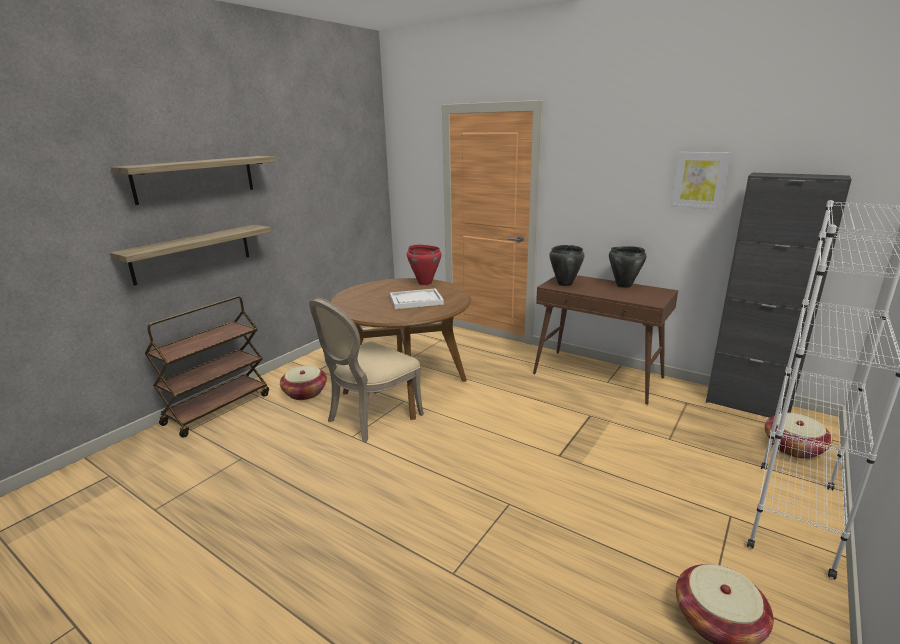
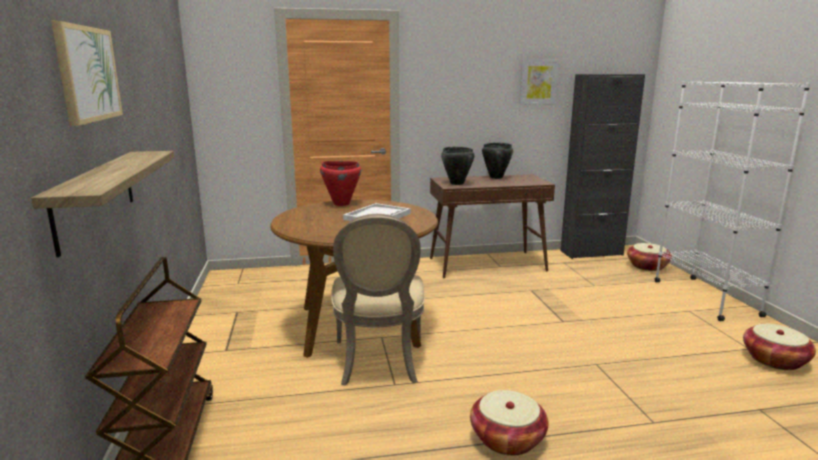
camera: 45 degrees left, 5 degrees down
shelf [111,156,276,205] -> picture [51,21,123,126]
basket [280,366,327,400] -> basket moved to [470,390,548,456]

